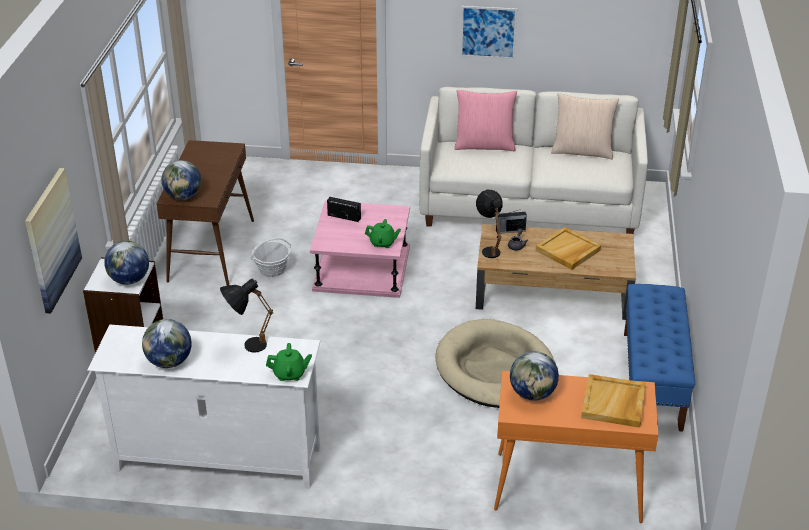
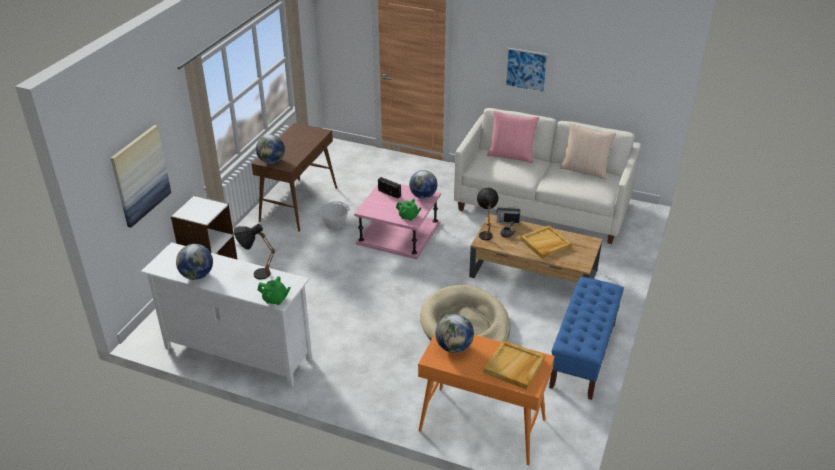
camera: 15 degrees right, 0 degrees up
globe [104,241,149,285] -> globe moved to [409,170,437,199]

